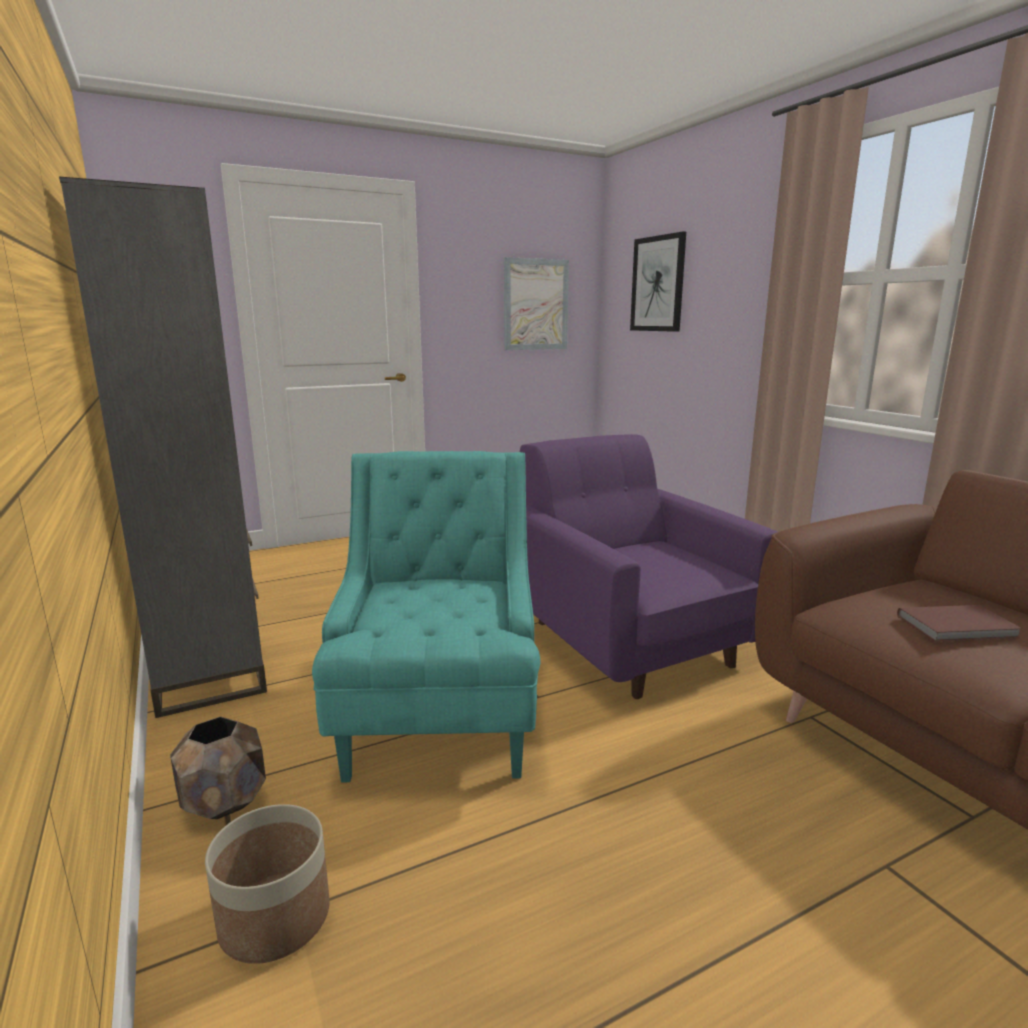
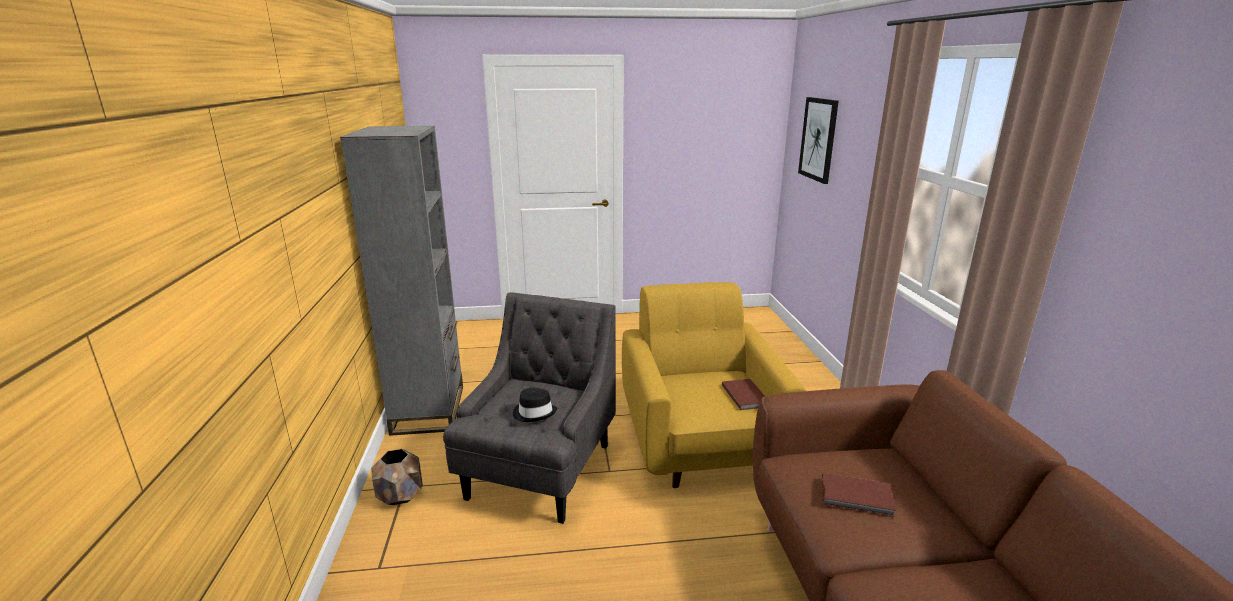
camera: 20 degrees right, 5 degrees up
planter [205,804,330,964] -> none
turquoise armchair [312,451,541,782] -> grey armchair [443,292,616,524]
picture [504,257,569,350] -> none
purple armchair [520,434,777,699] -> yellow armchair [622,282,806,488]
none -> black hat [513,388,557,422]
none -> brown book [722,379,765,410]

